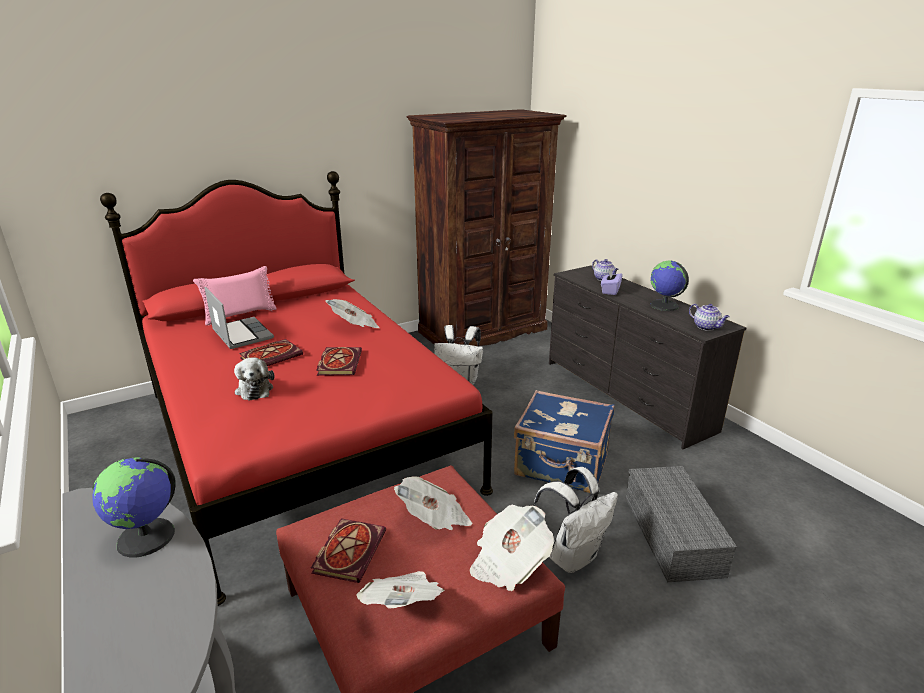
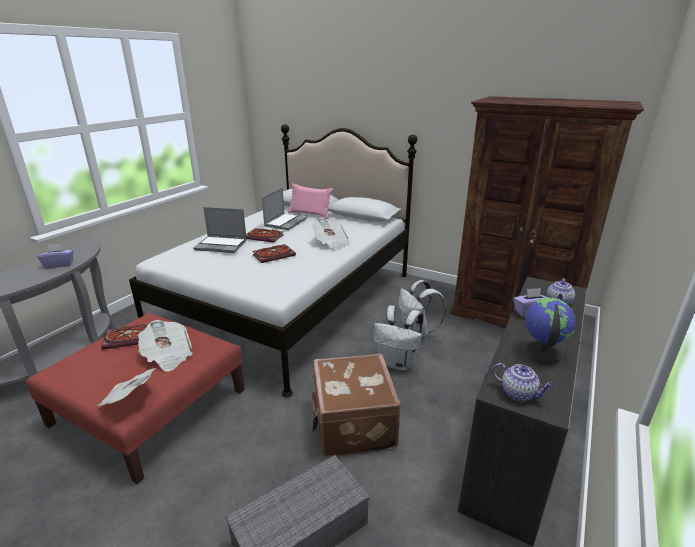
camera: 60 degrees right, 0 degrees up
globe [92,457,176,558] -> purple tissue box [37,244,74,269]
red bed [100,171,493,606] -> white bed [129,124,417,397]
plush toy [234,358,274,401] -> laptop [193,207,247,253]
newspaper [356,571,444,609] -> none
blue suitcase [514,390,614,493] -> brown suitcase [311,354,401,457]
white backpack [533,467,618,573] -> white backpack moved to [373,305,423,371]
teapot [689,304,730,331] -> teapot turned 75 degrees counterclockwise [492,363,554,401]

